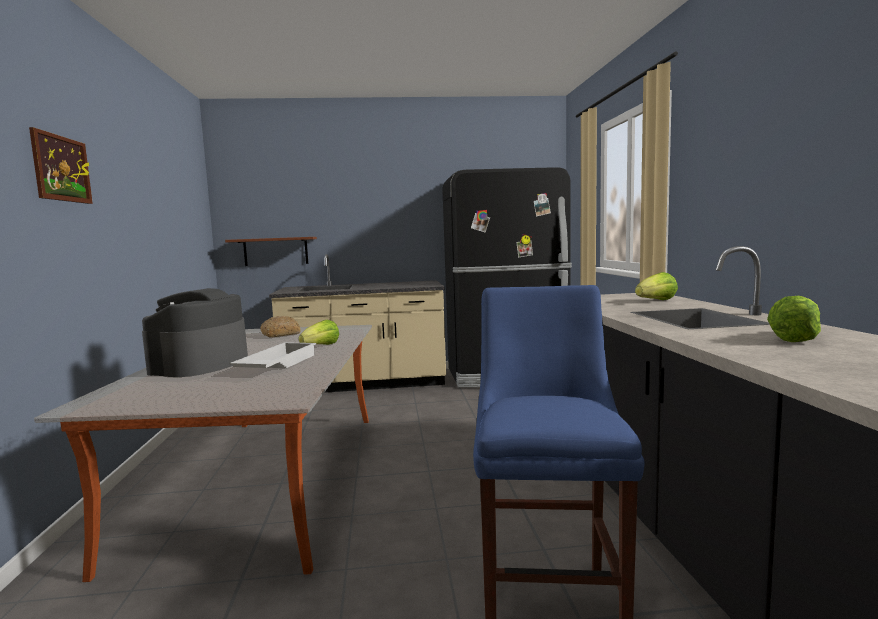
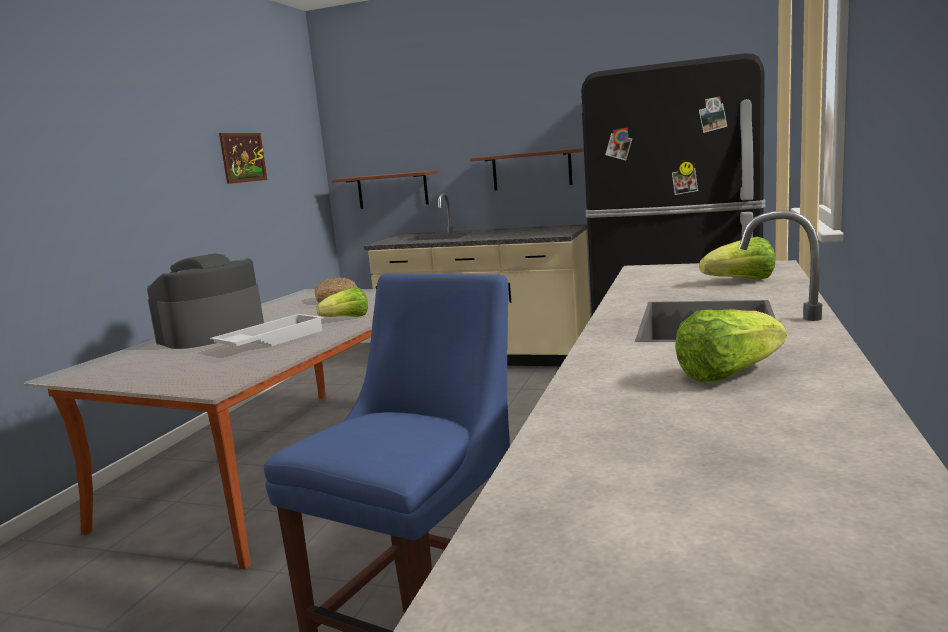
camera: 25 degrees right, 5 degrees up
picture [29,127,93,204] -> picture moved to [219,133,267,184]
none -> brown shelf [470,148,584,190]

